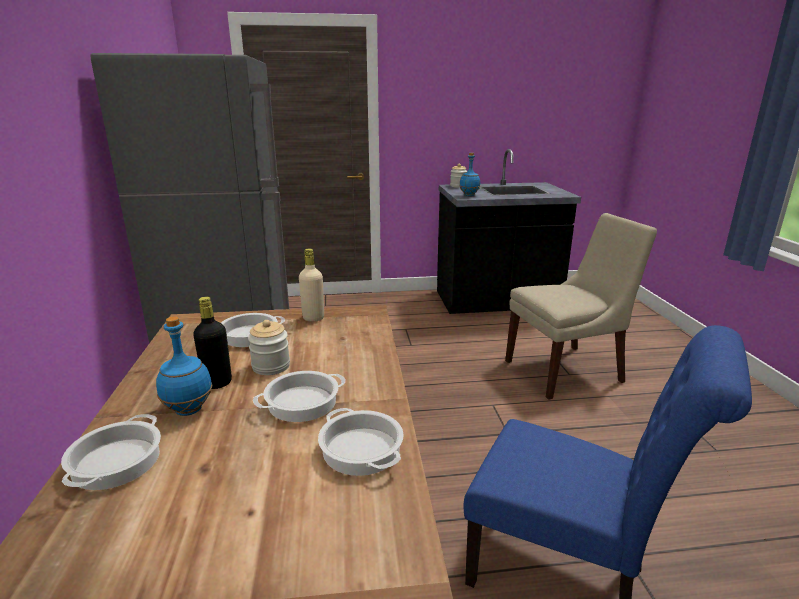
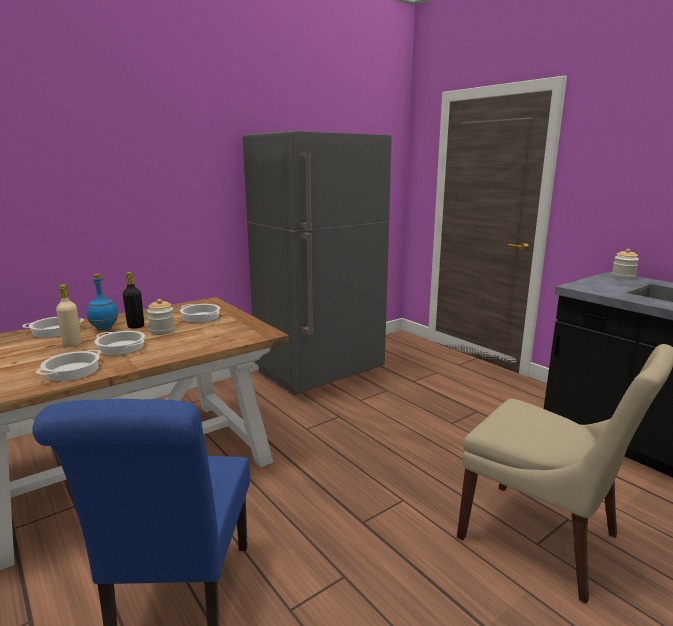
camera: 60 degrees right, 5 degrees down
beige bottle [299,249,324,322] -> beige bottle moved to [56,284,82,347]
blue bottle [459,153,480,196] -> none

